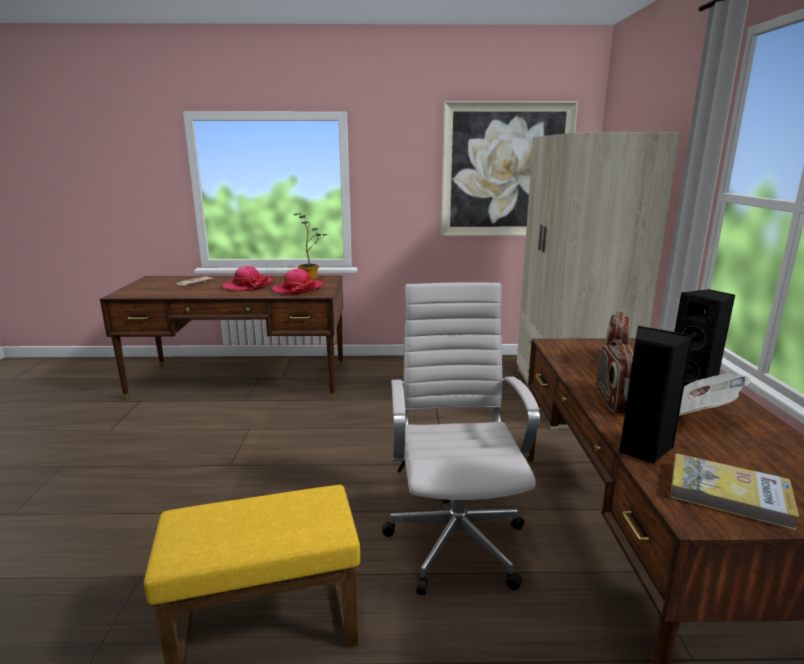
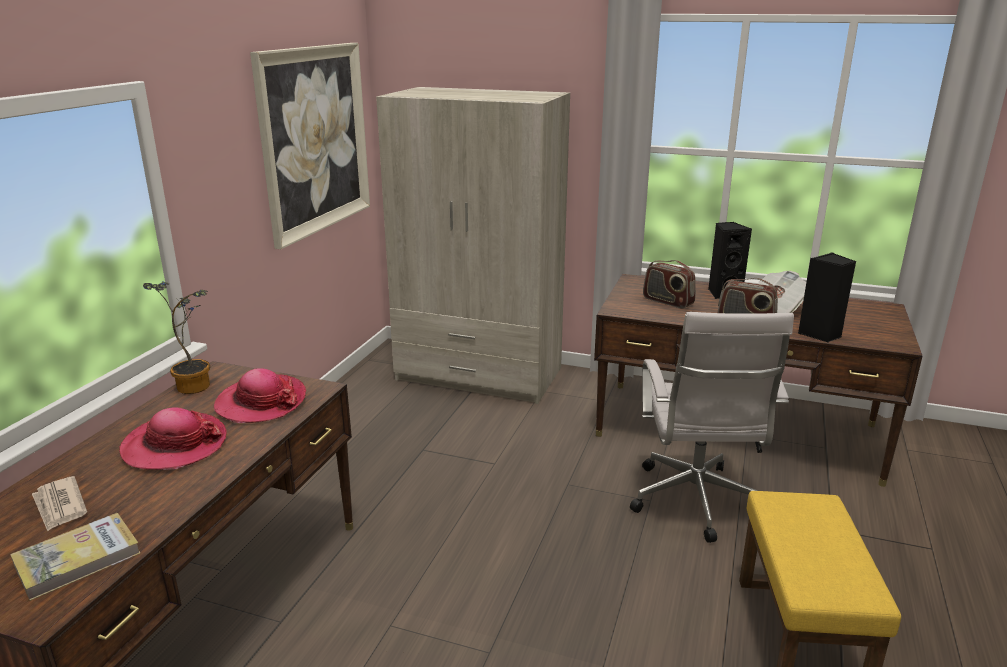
camera: 70 degrees left, 5 degrees up
white office chair [382,282,540,596] -> white office chair turned 105 degrees counterclockwise [630,312,794,543]
book [670,453,799,530] -> book moved to [10,513,141,601]

